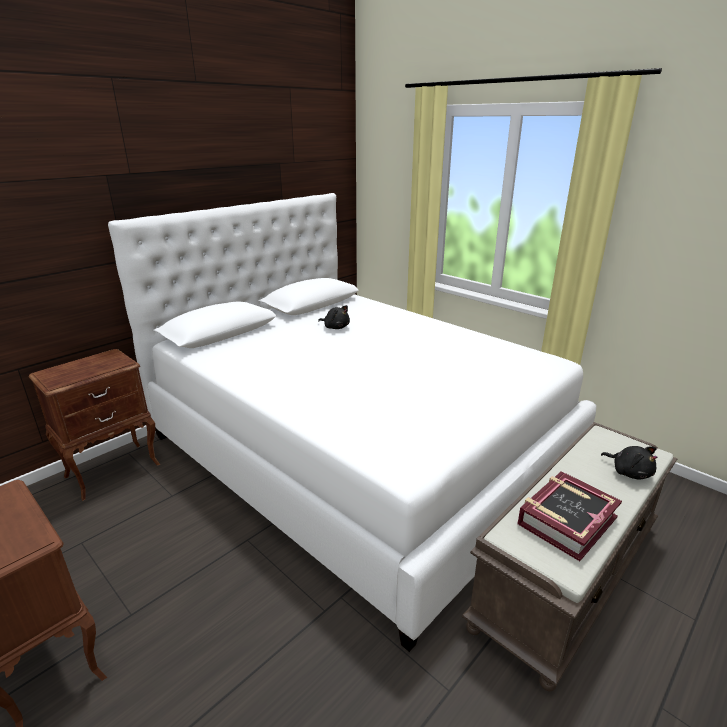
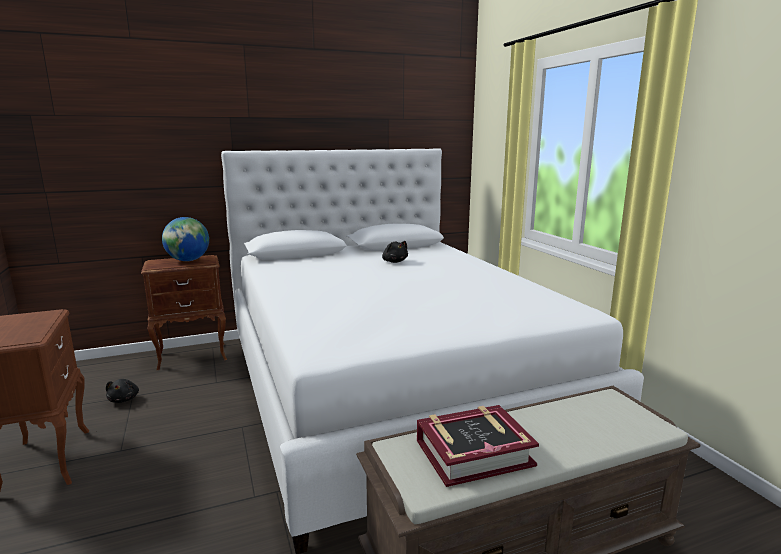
camera: 25 degrees right, 10 degrees down
black plush toy [601,446,657,479] -> black plush toy moved to [106,379,139,403]
none -> globe [162,217,209,261]

